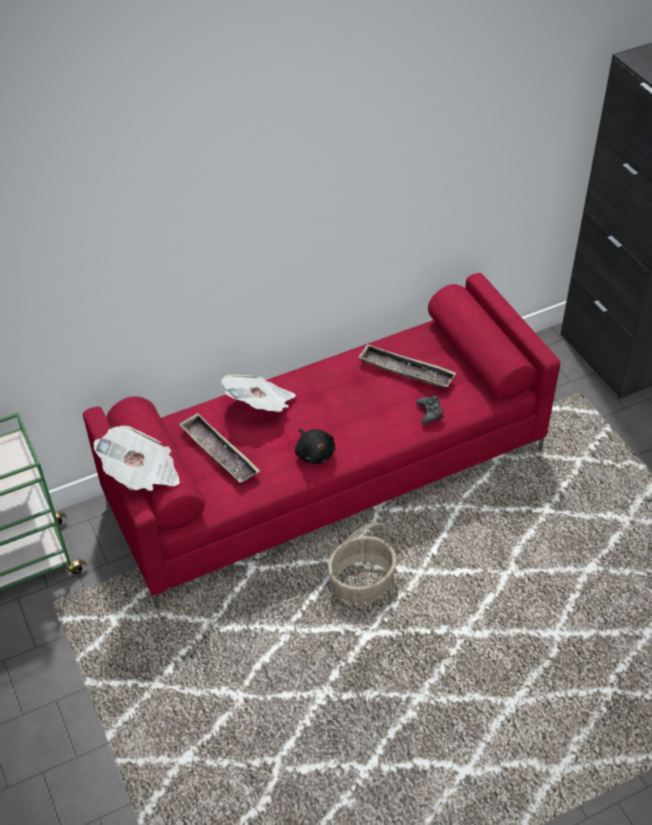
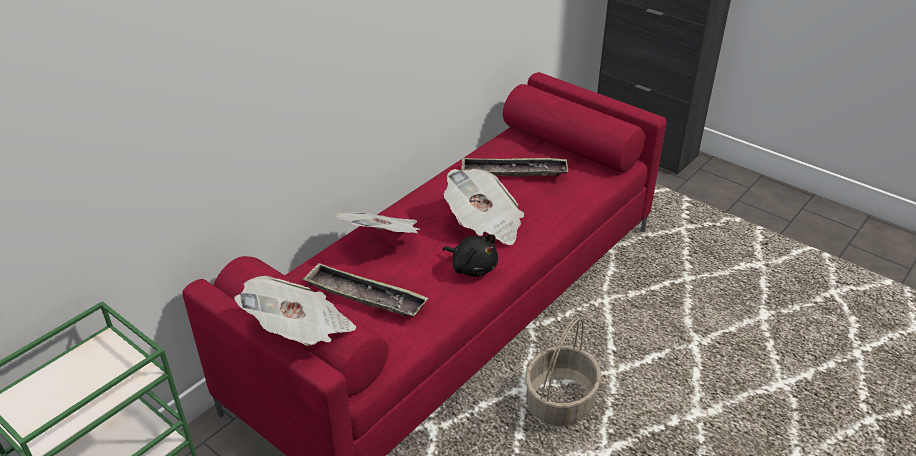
camera: 25 degrees left, 10 degrees down
black game controller [416,396,444,424] -> none
none -> newspaper [444,169,524,245]

